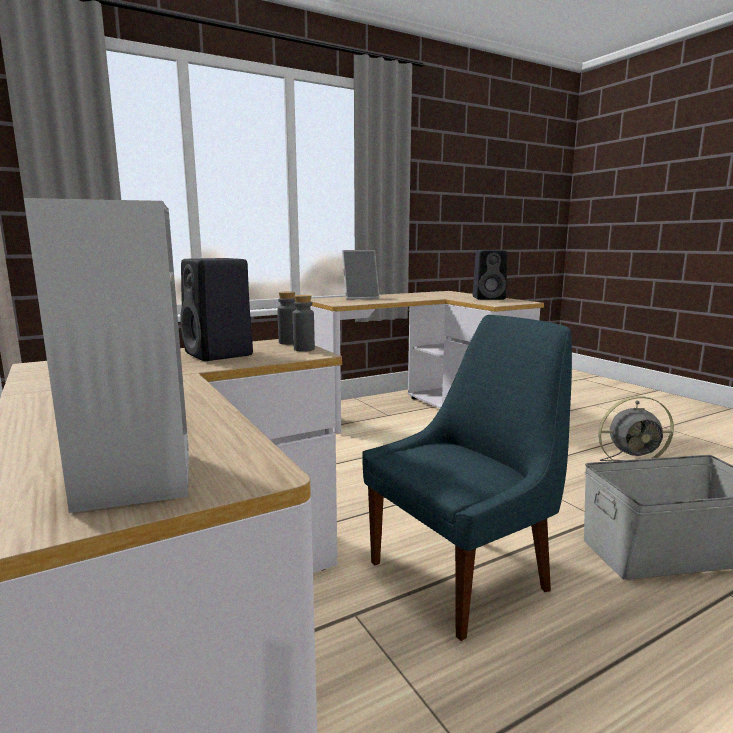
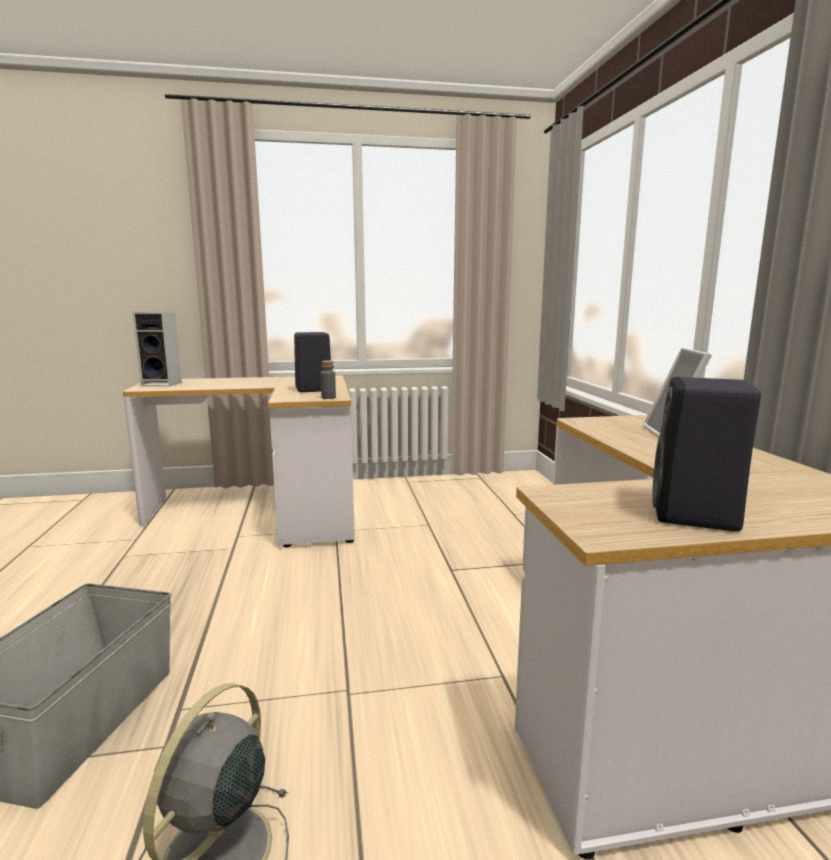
camera: 110 degrees right, 0 degrees up
grey bottle [293,295,315,352] -> none
blue chair [362,315,572,641] -> none

